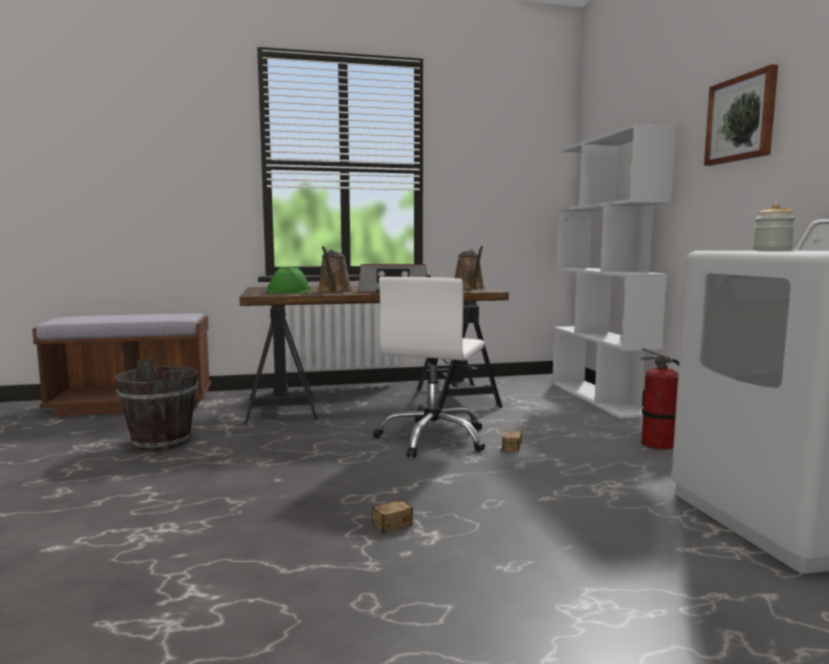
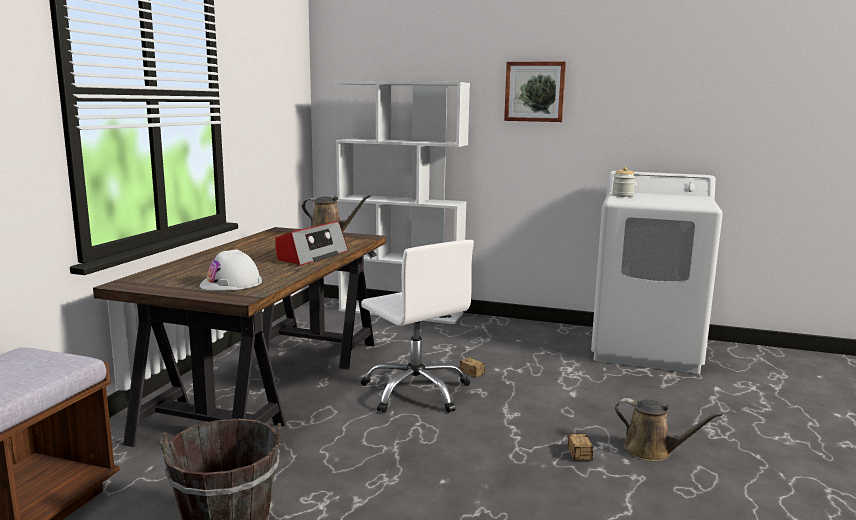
camera: 60 degrees left, 5 degrees up
green hard hat [265,266,310,294] -> white hard hat [200,249,262,291]
brown watering can [317,246,352,293] -> brown watering can moved to [615,398,723,462]
fire extinguisher [641,348,679,450] -> none

